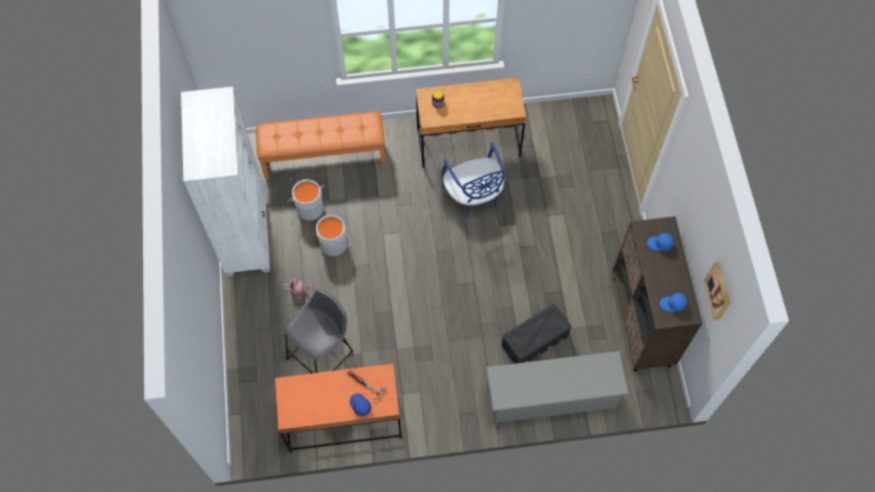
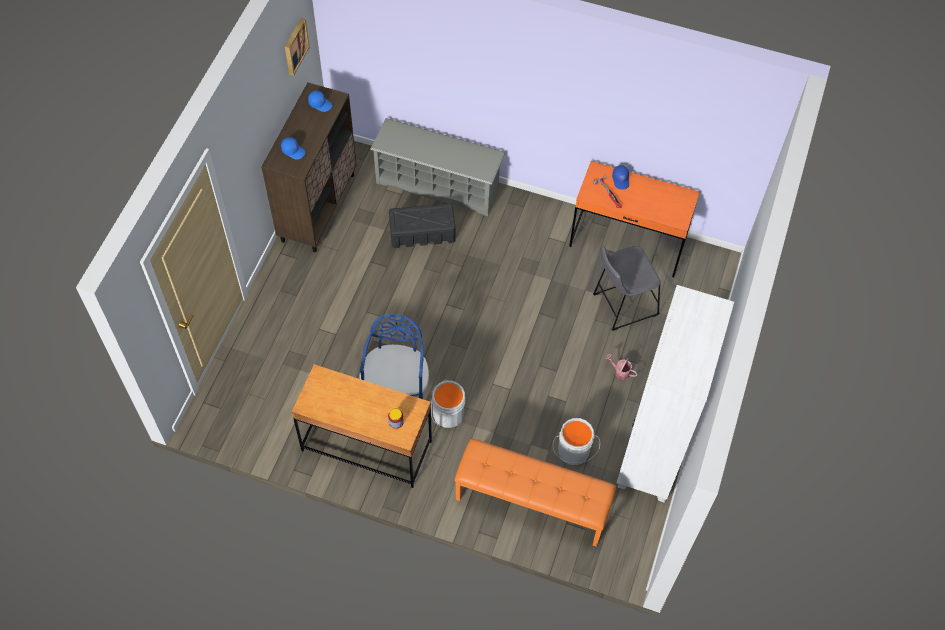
camera: 155 degrees left, 5 degrees down
grey bucket [316,215,350,256] -> grey bucket moved to [431,380,465,428]

